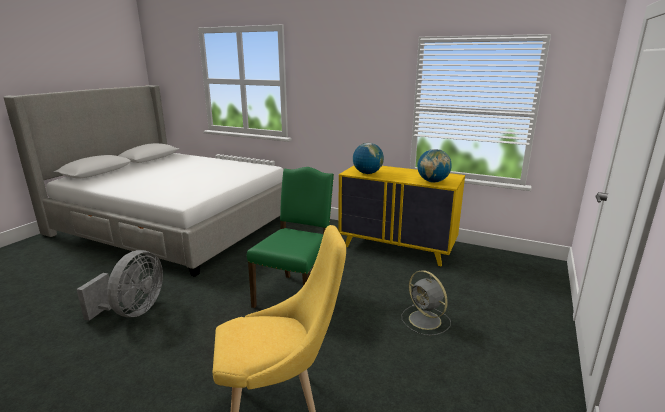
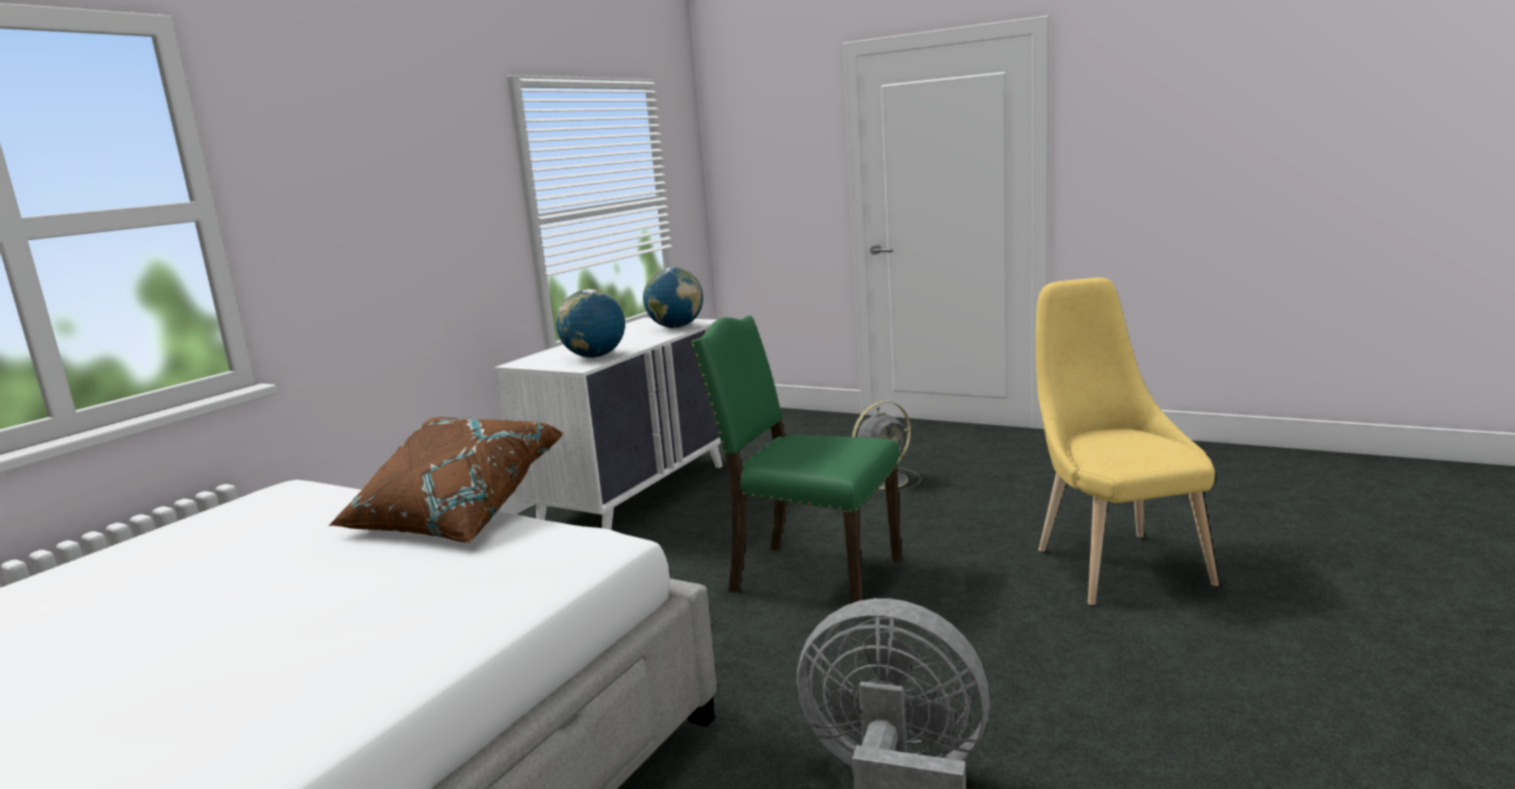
camera: 85 degrees left, 5 degrees down
yellow dresser [338,166,465,267] -> white dresser [495,318,723,530]
none -> brown pillow [328,417,564,543]

